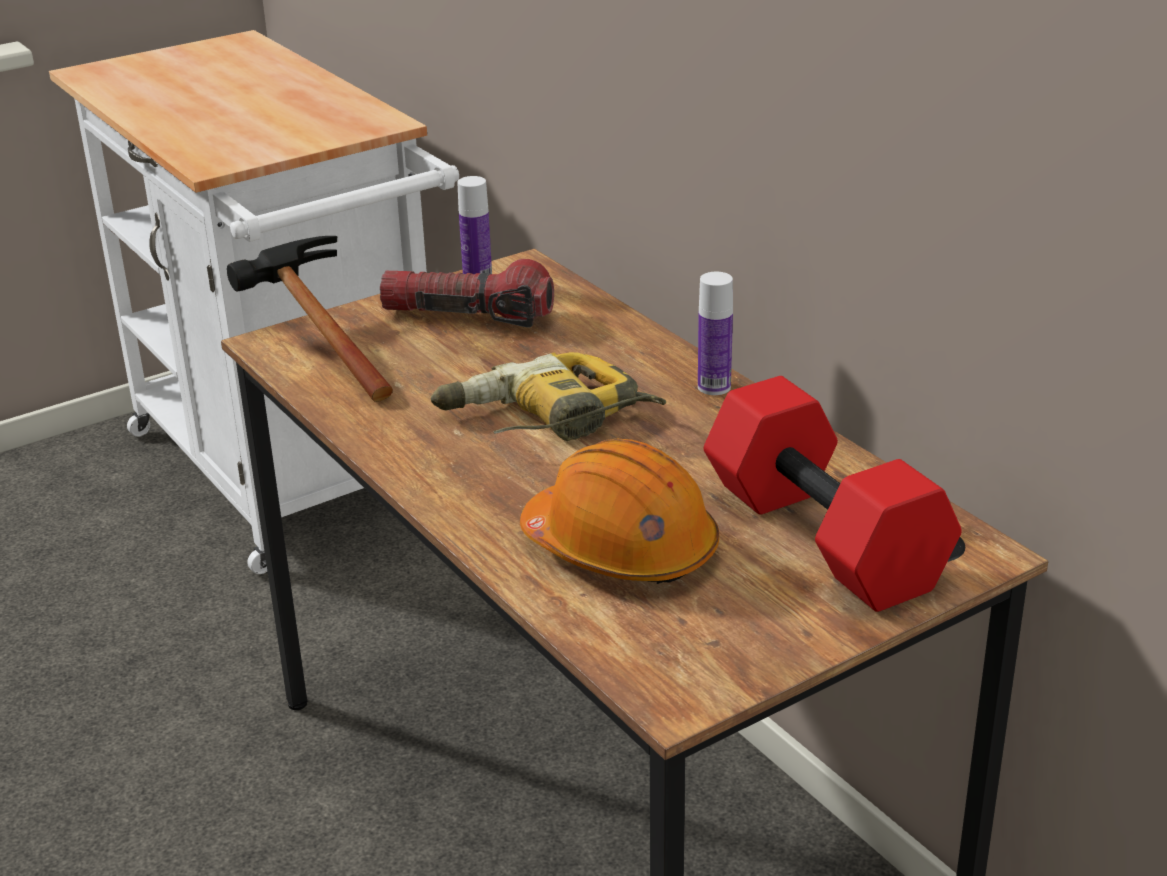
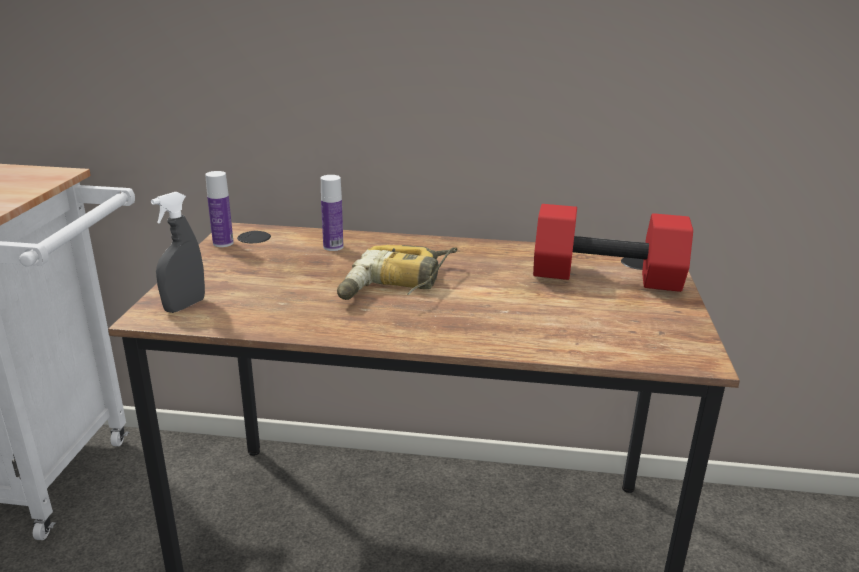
camera: 50 degrees left, 5 degrees down
hammer [227,236,393,402] -> grey spray bottle [151,192,205,313]
flashlight [380,259,554,328] -> none
orange hard hat [520,439,719,584] -> none
bottle [698,272,733,395] -> bottle moved to [321,175,343,251]

